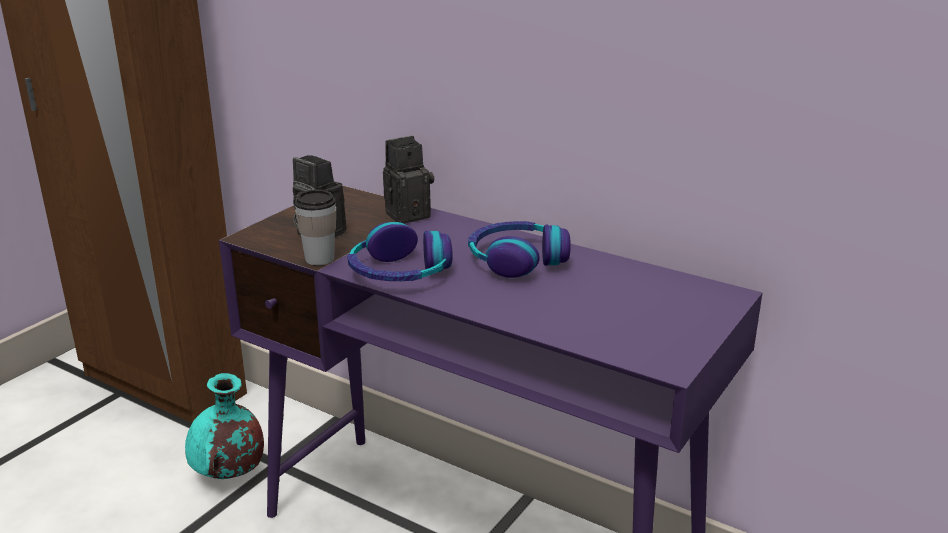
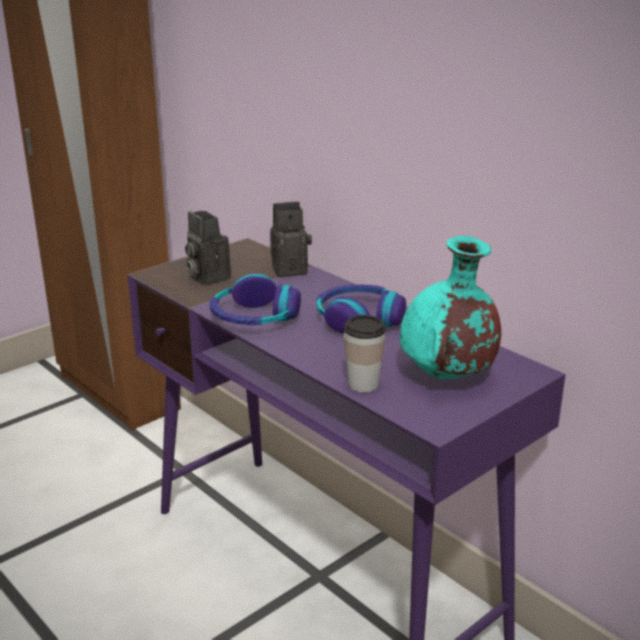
camera: 15 degrees right, 0 degrees up
turquoise vase [185,373,264,479] -> turquoise vase moved to [399,236,501,379]
cup [295,190,336,265] -> cup moved to [344,315,386,393]

